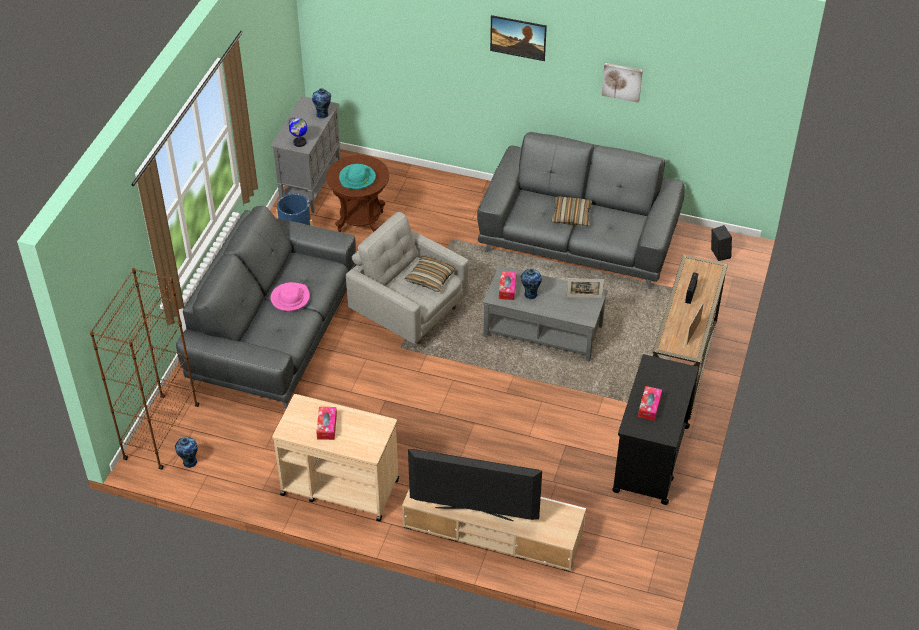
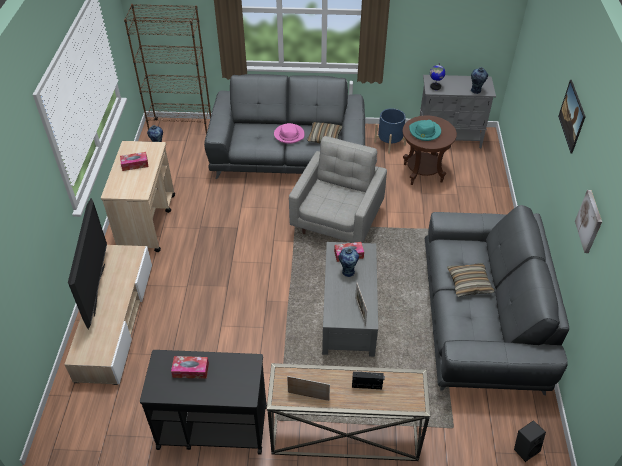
camera: 75 degrees right, 0 degrees up
pillow [404,255,456,292] -> pillow moved to [307,122,342,144]

